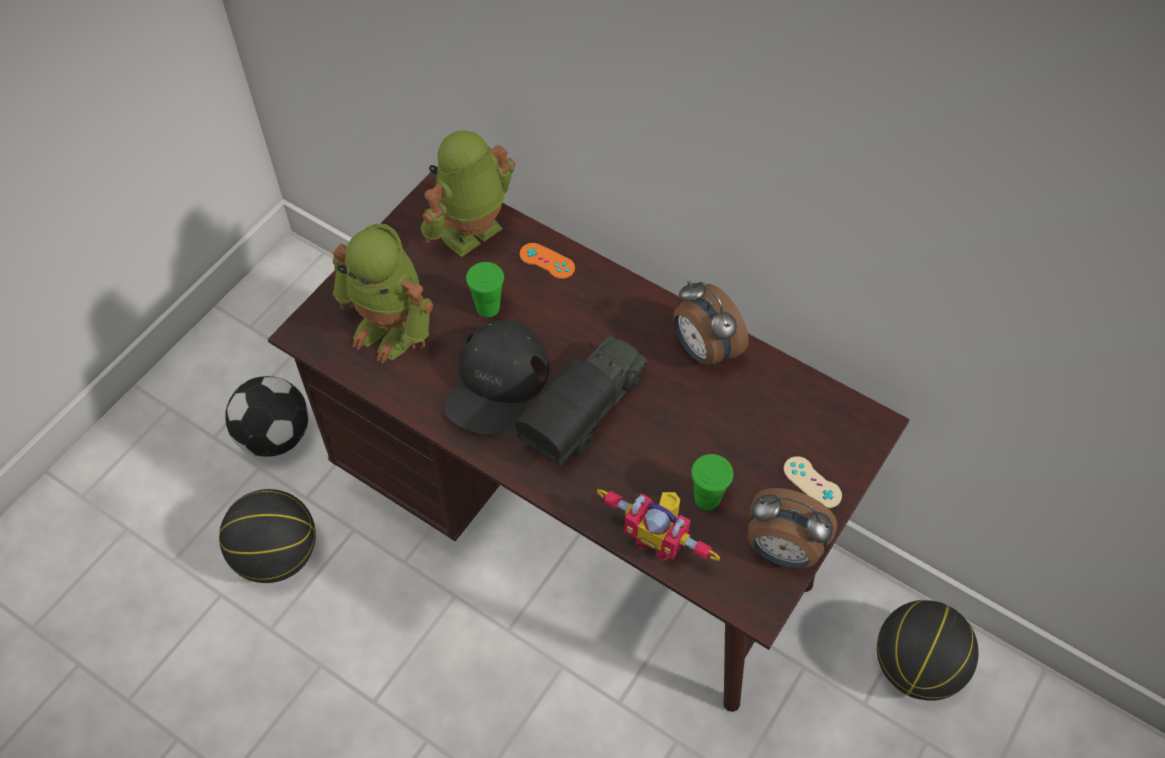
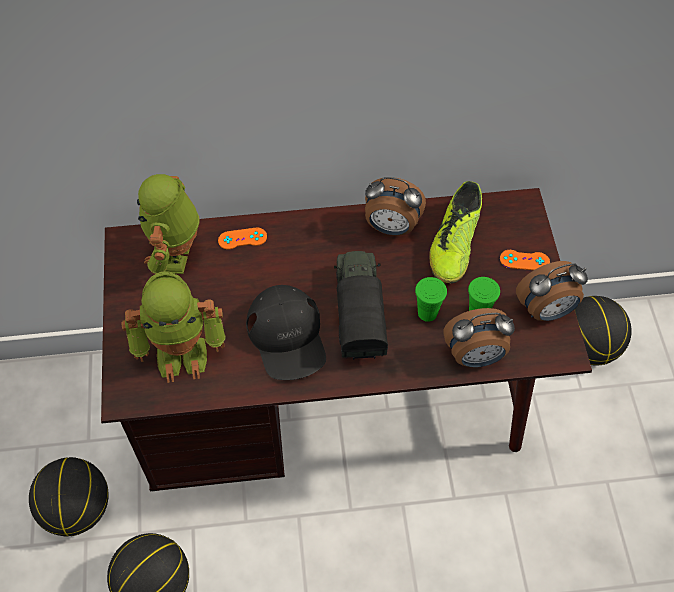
camera: 40 degrees left, 0 degrees up
football [225,376,309,457] -> basketball [29,457,109,537]
green cup [466,262,504,317] -> green cup moved to [415,277,447,322]
toy robot [597,489,720,561] -> alarm clock [443,308,515,367]
beige game controller [783,456,842,508] -> orange game controller [500,250,550,270]
none -> shoe [429,181,482,283]

